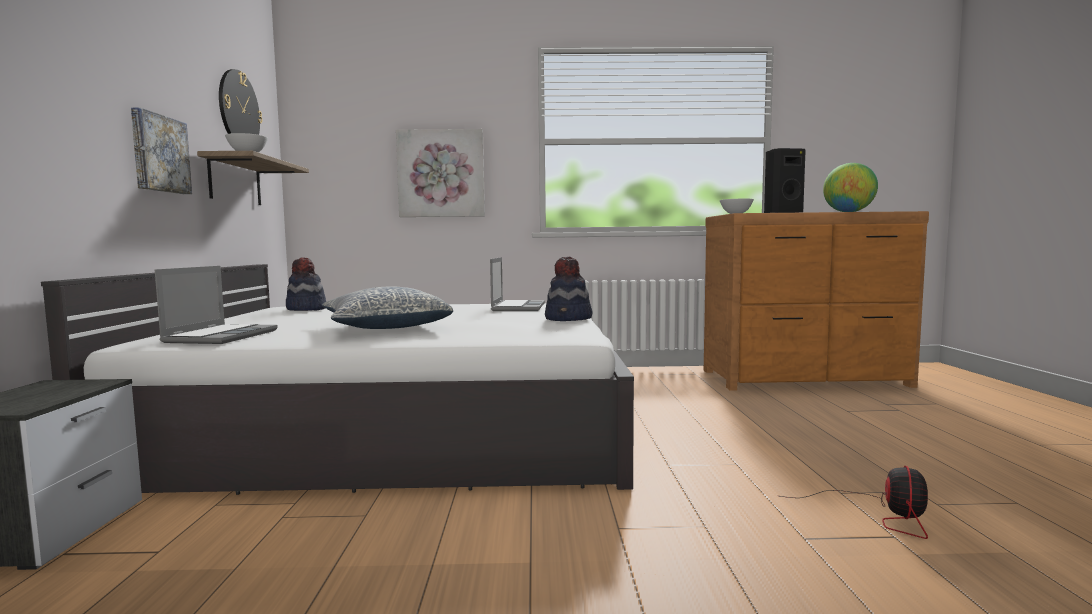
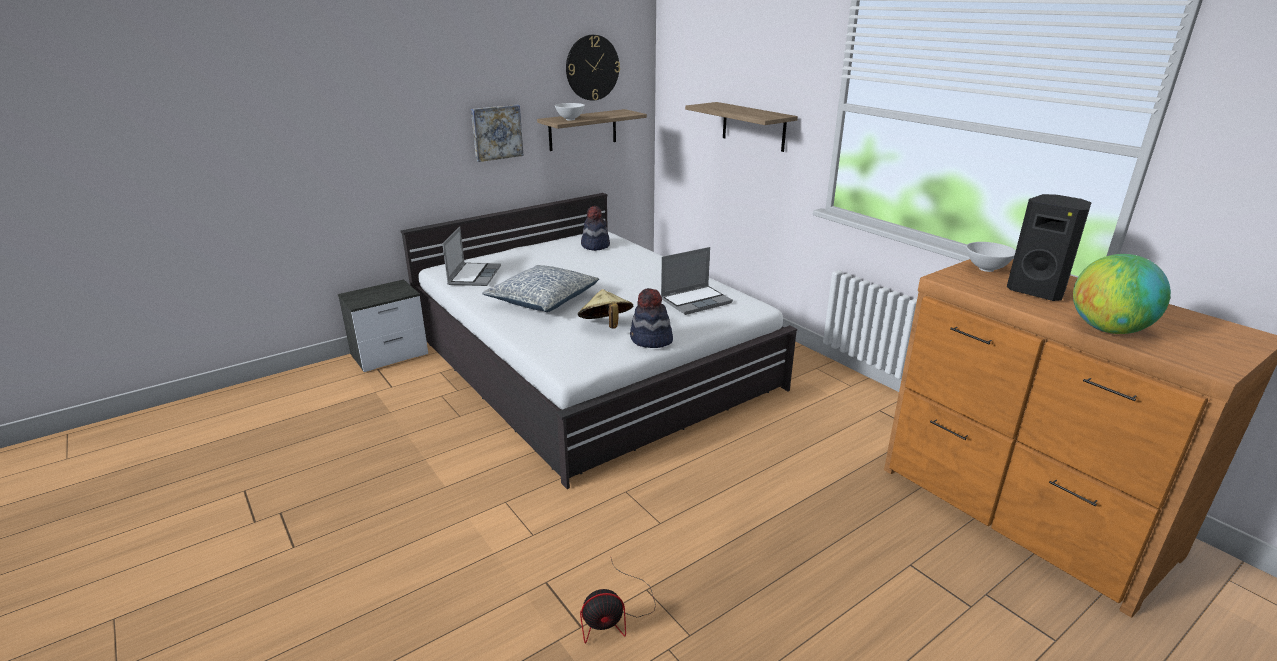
camera: 55 degrees right, 20 degrees up
laptop [155,266,278,344] -> laptop turned 60 degrees counterclockwise [442,227,501,286]
picture [396,129,485,217] -> shelf [685,102,798,152]
none -> beige hat [578,289,633,328]

